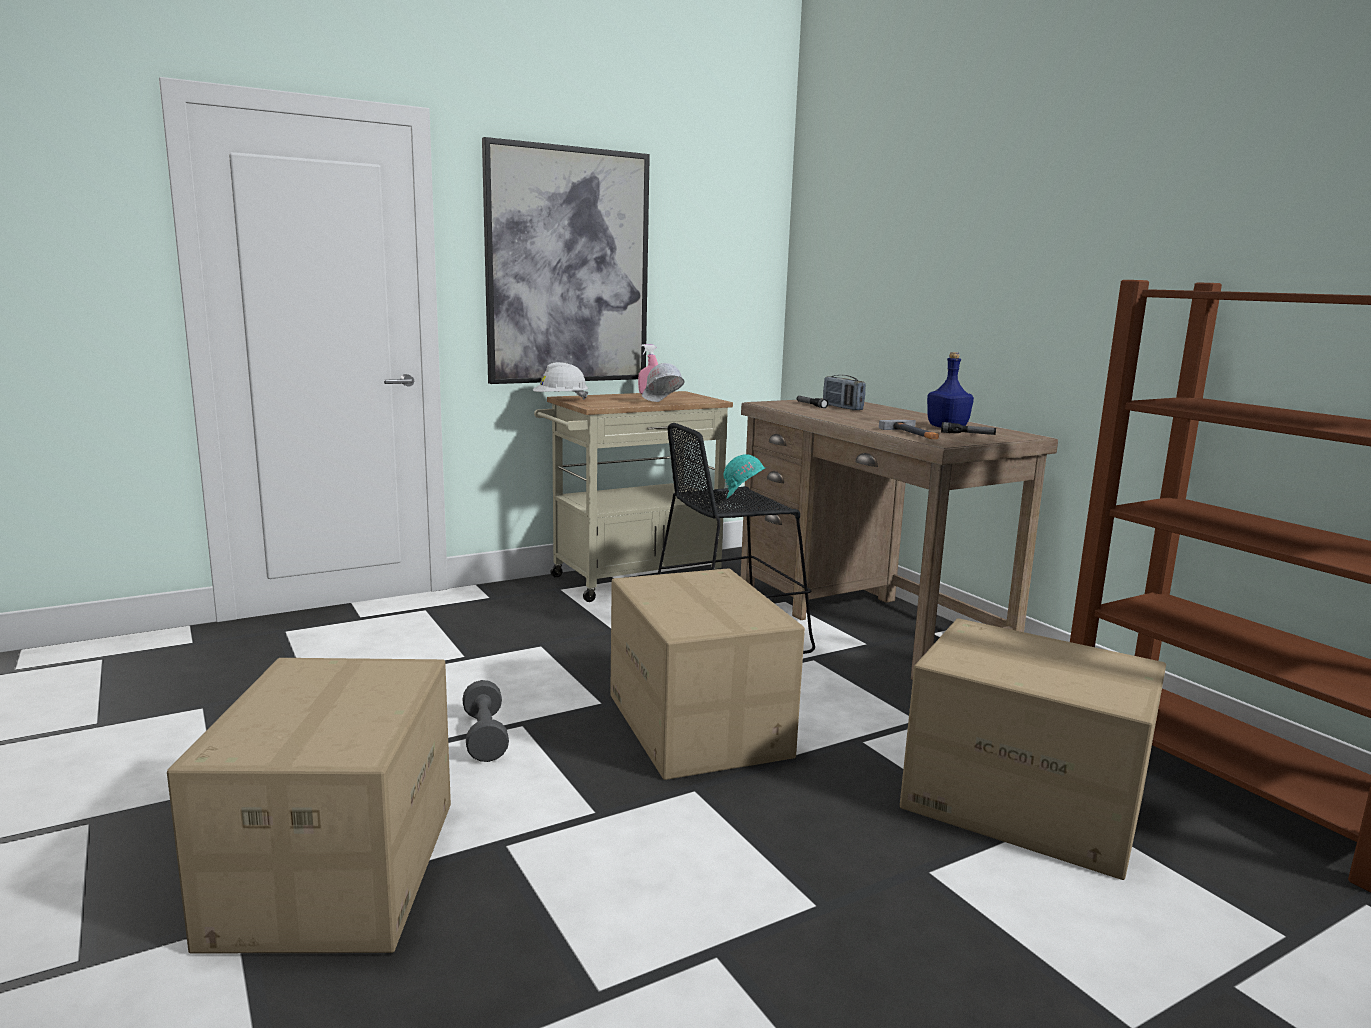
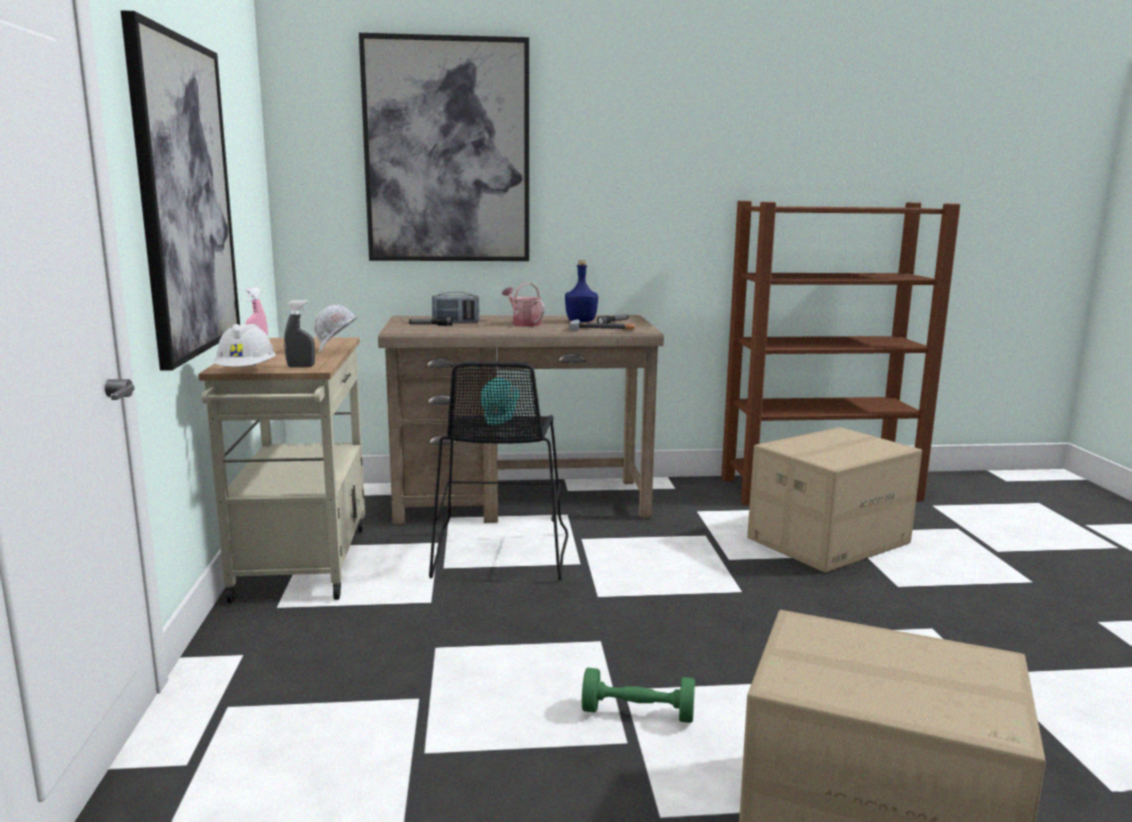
camera: 65 degrees left, 0 degrees up
grey dumbbell [462,680,509,762] -> green dumbbell [582,668,695,723]
cardboard box [610,568,805,780] -> none
none -> grey spray bottle [284,300,315,367]
none -> picture [359,33,529,261]
none -> watering can [502,282,545,327]

